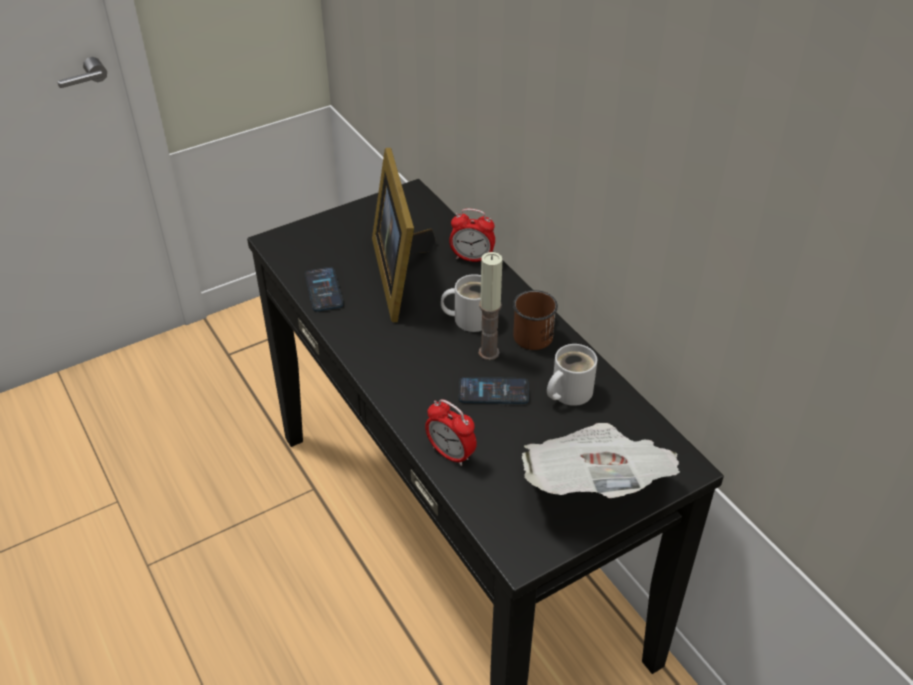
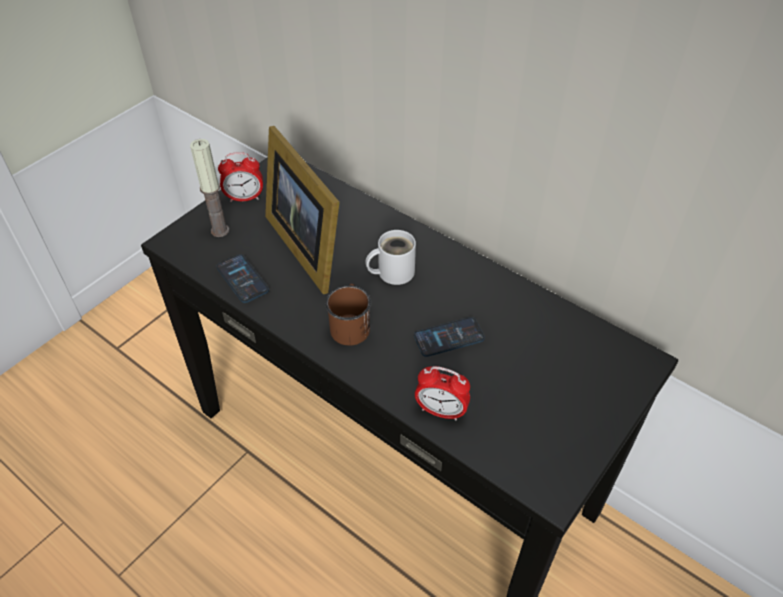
camera: 20 degrees left, 5 degrees up
alarm clock [449,208,495,262] -> alarm clock moved to [218,152,263,202]
candle [479,252,503,360] -> candle moved to [190,139,229,237]
brown mug [513,290,558,350] -> brown mug moved to [326,284,371,346]
newspaper [522,423,680,498] -> none
white mug [547,344,597,406] -> none

